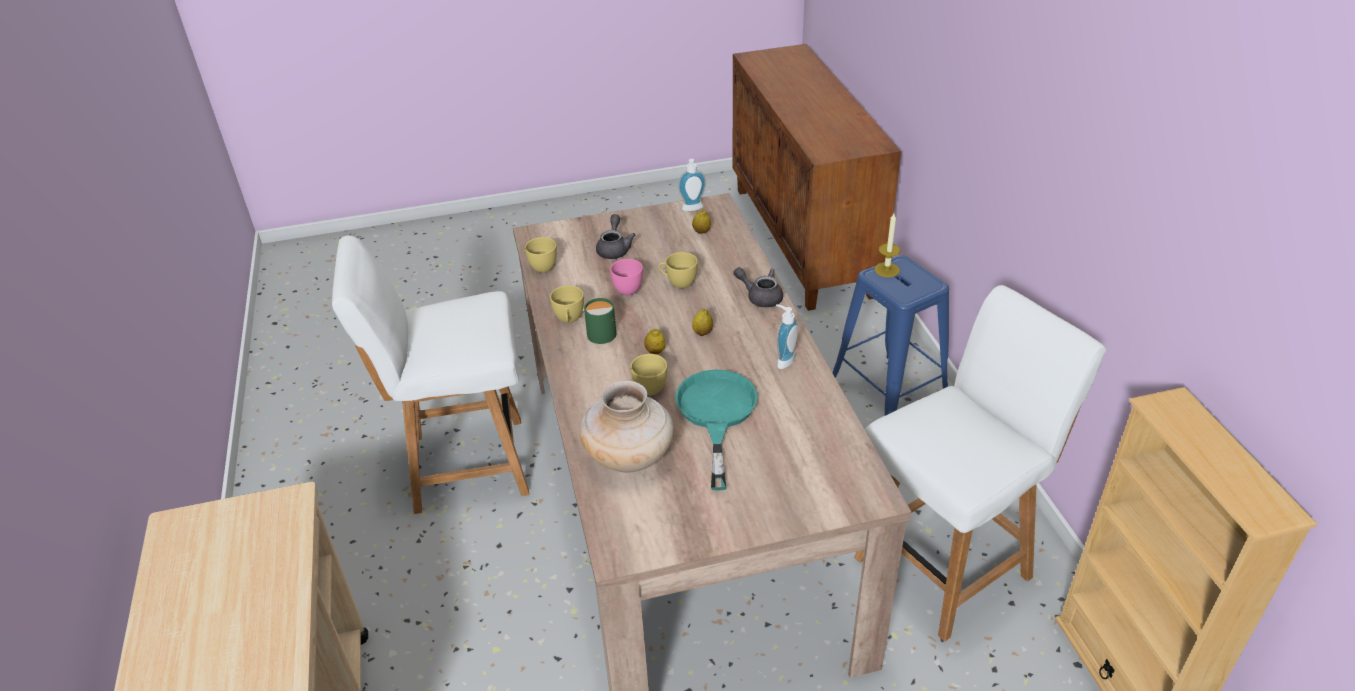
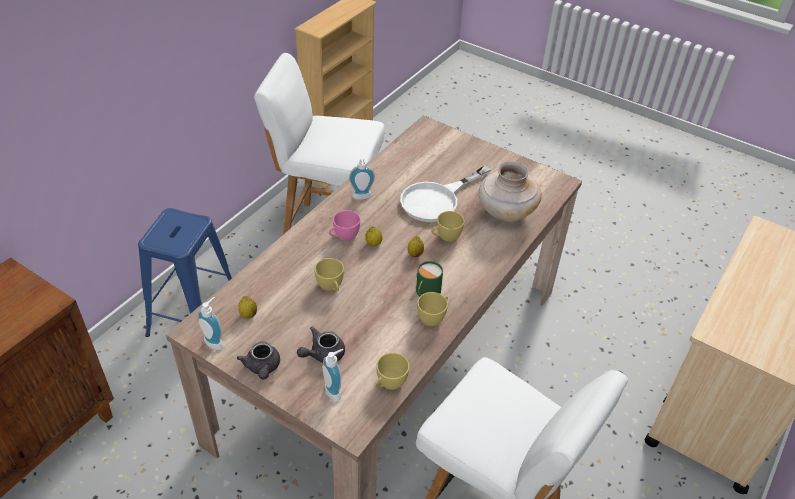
camera: 135 degrees left, 5 degrees up
pink cup [610,259,643,295] -> pink cup moved to [329,210,360,241]
turquoise frying pan [675,369,758,491] -> white frying pan [400,165,491,222]
grey teapot [733,267,783,307] -> grey teapot moved to [237,342,280,379]
candle [874,213,901,277] -> none
none -> soap dispenser [322,349,343,402]

